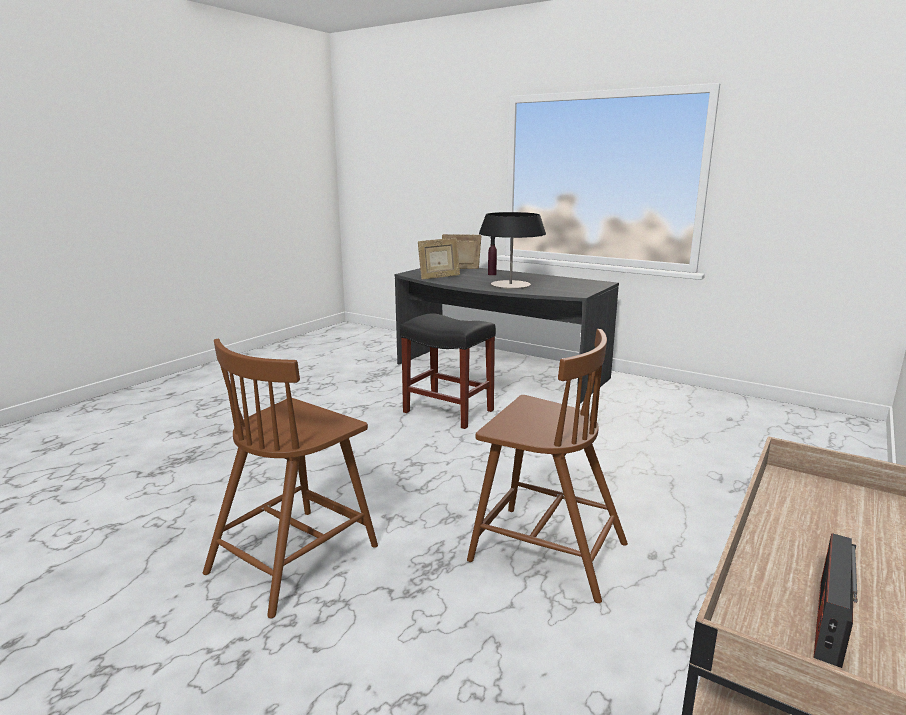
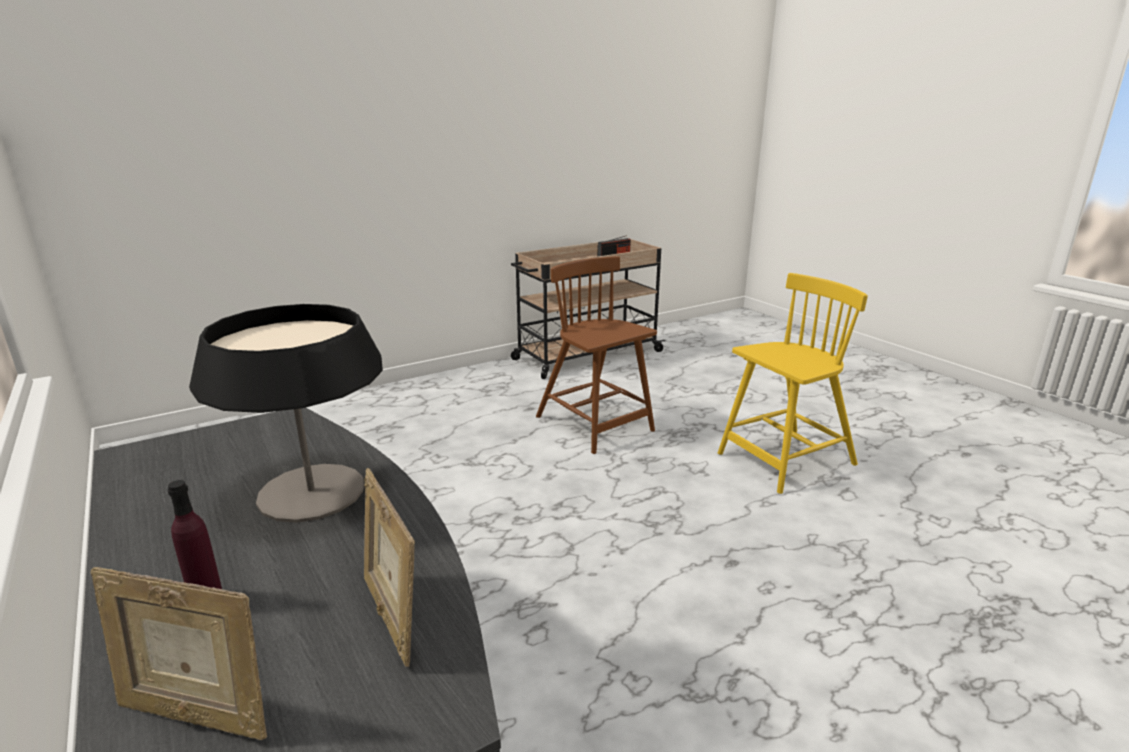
camera: 155 degrees left, 5 degrees up
brown chair [203,338,378,618] -> yellow chair [718,273,868,494]
black stool [400,313,496,429] -> none
picture frame [418,238,460,280] -> picture frame turned 120 degrees counterclockwise [364,468,415,667]

